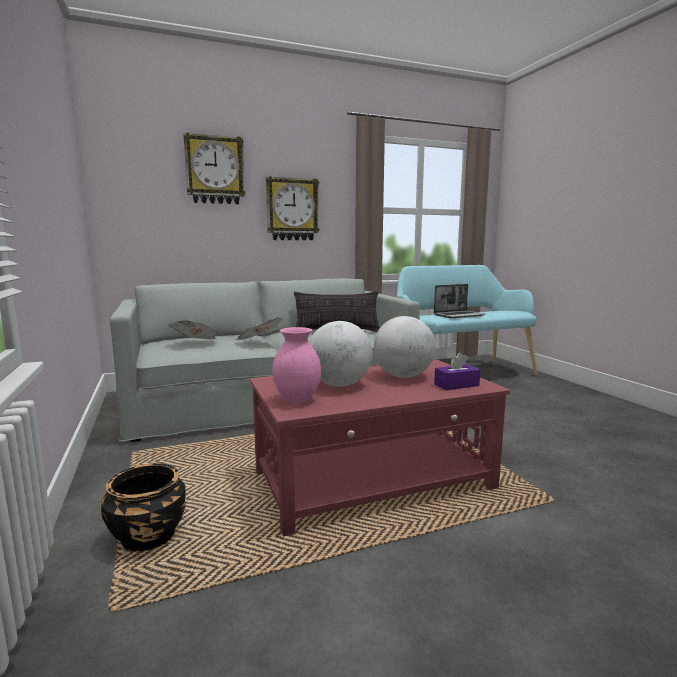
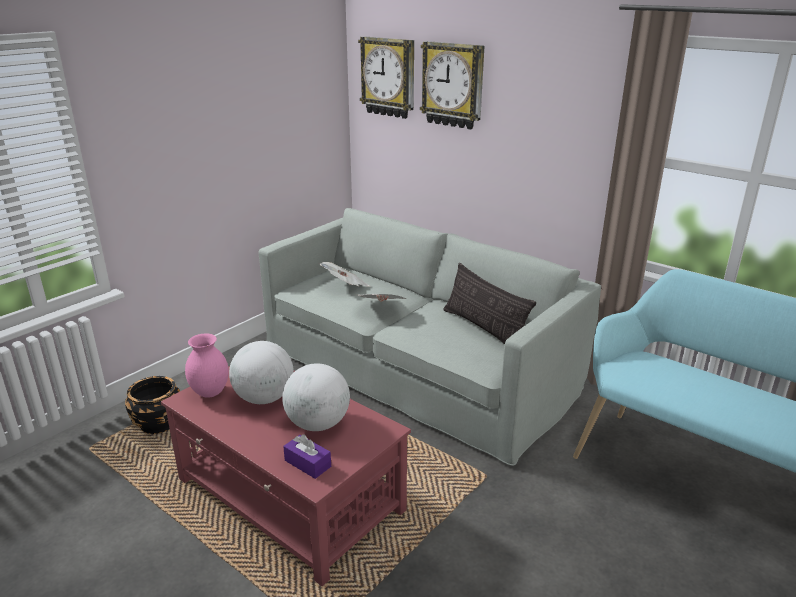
camera: 60 degrees right, 15 degrees up
wall clock [266,176,320,240] -> wall clock moved to [358,36,414,119]
laptop [434,284,486,318] -> none

